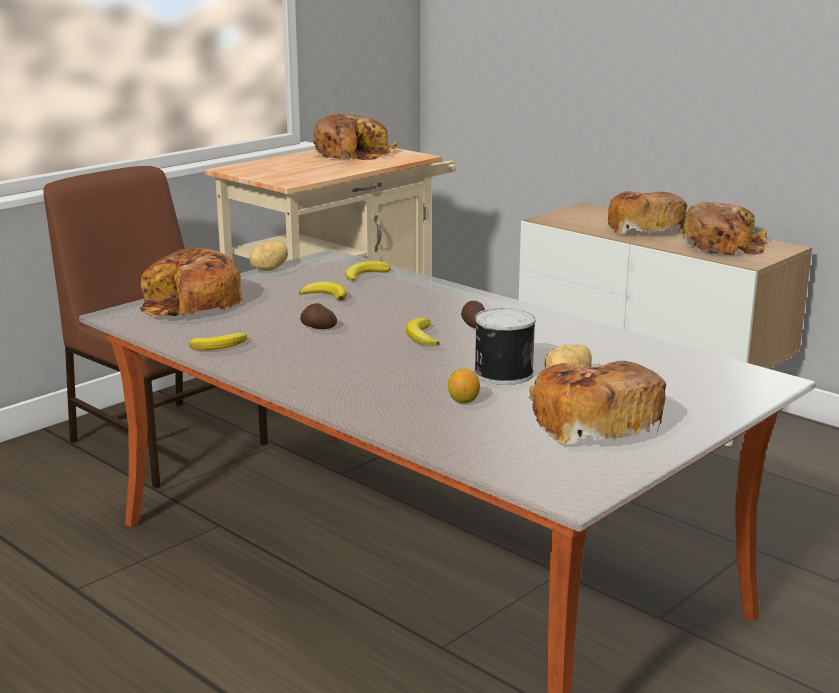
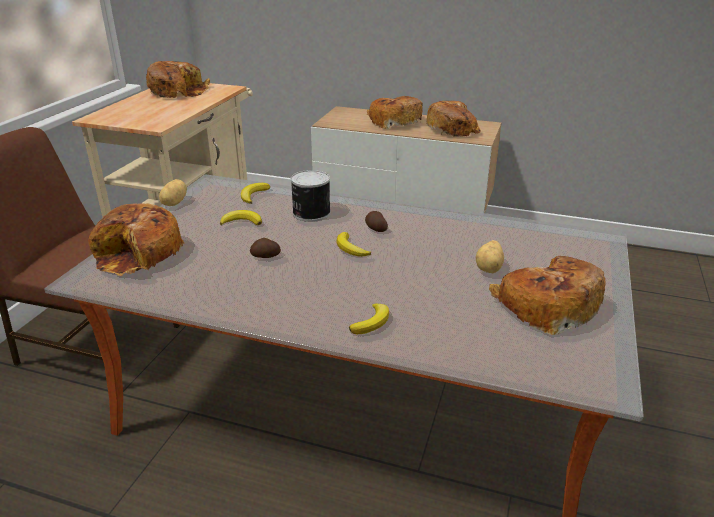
camera: 25 degrees left, 10 degrees up
banana [189,333,247,351] -> banana moved to [349,303,389,334]
lemon [448,369,480,403] -> none
can [474,308,536,385] -> can moved to [291,170,331,222]

